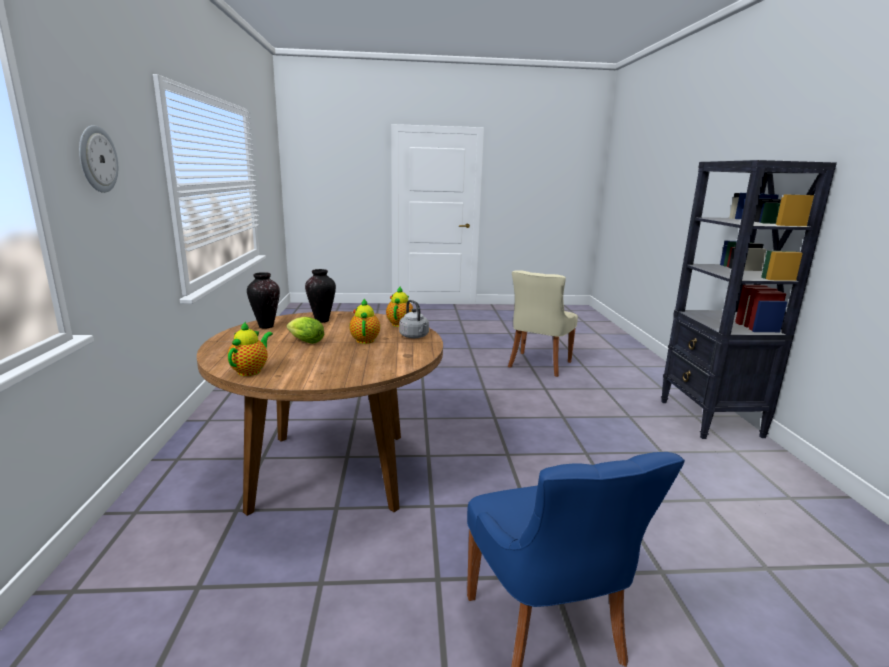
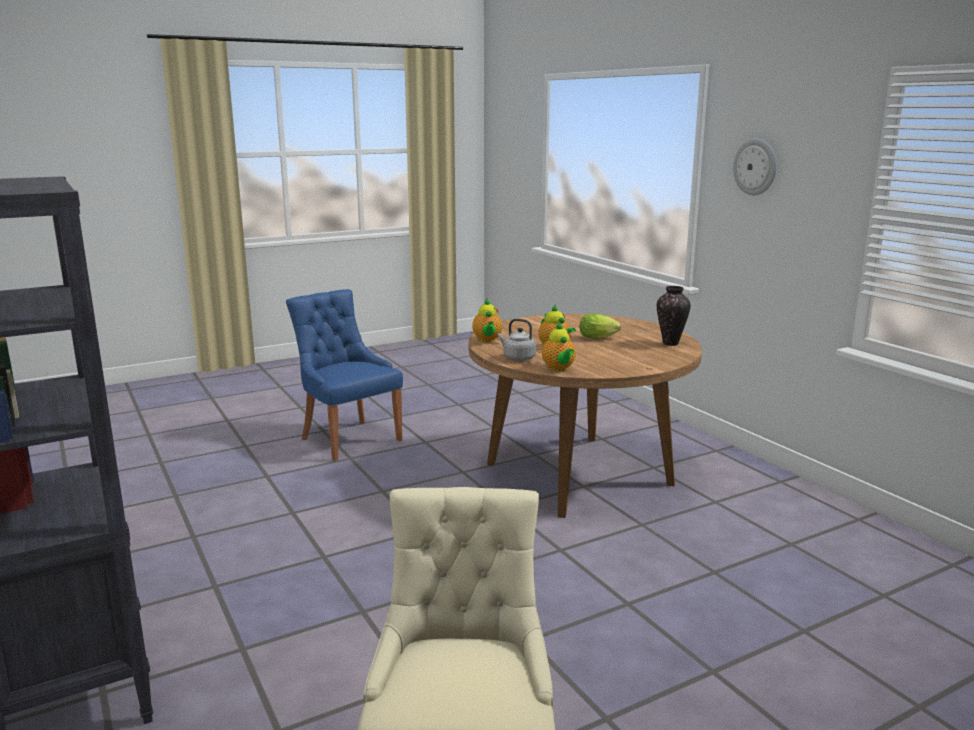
camera: 155 degrees right, 0 degrees up
teapot [227,321,273,376] -> teapot moved to [472,298,502,342]
vase [305,269,336,323] -> none

